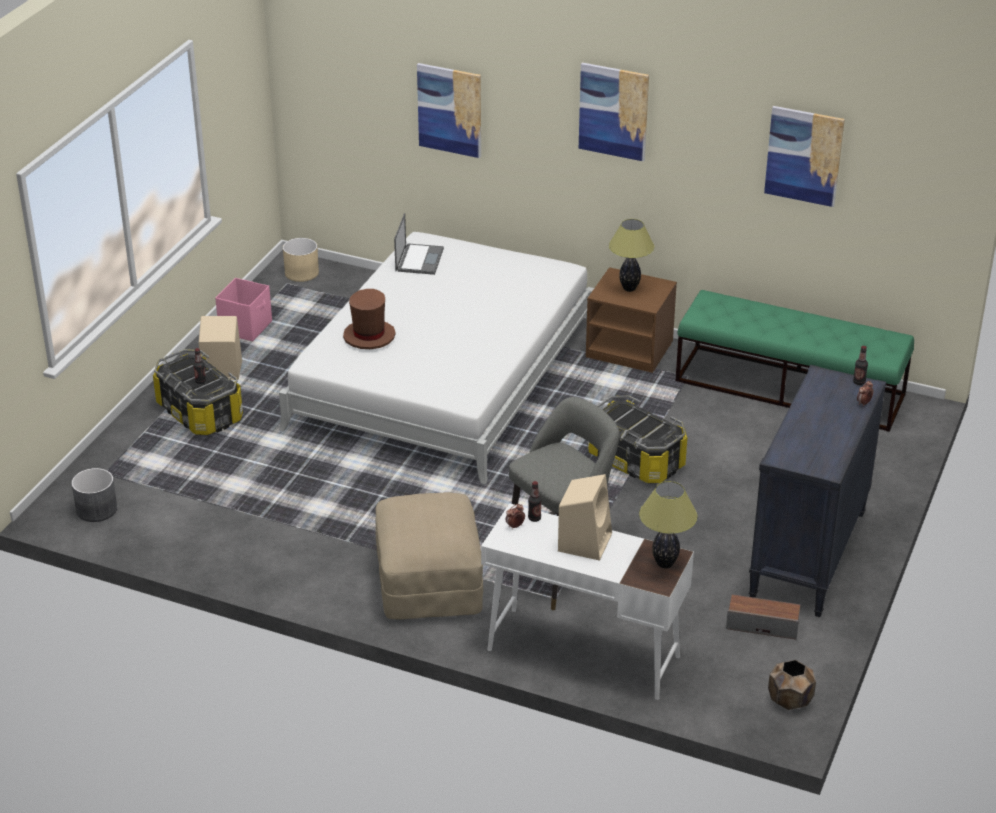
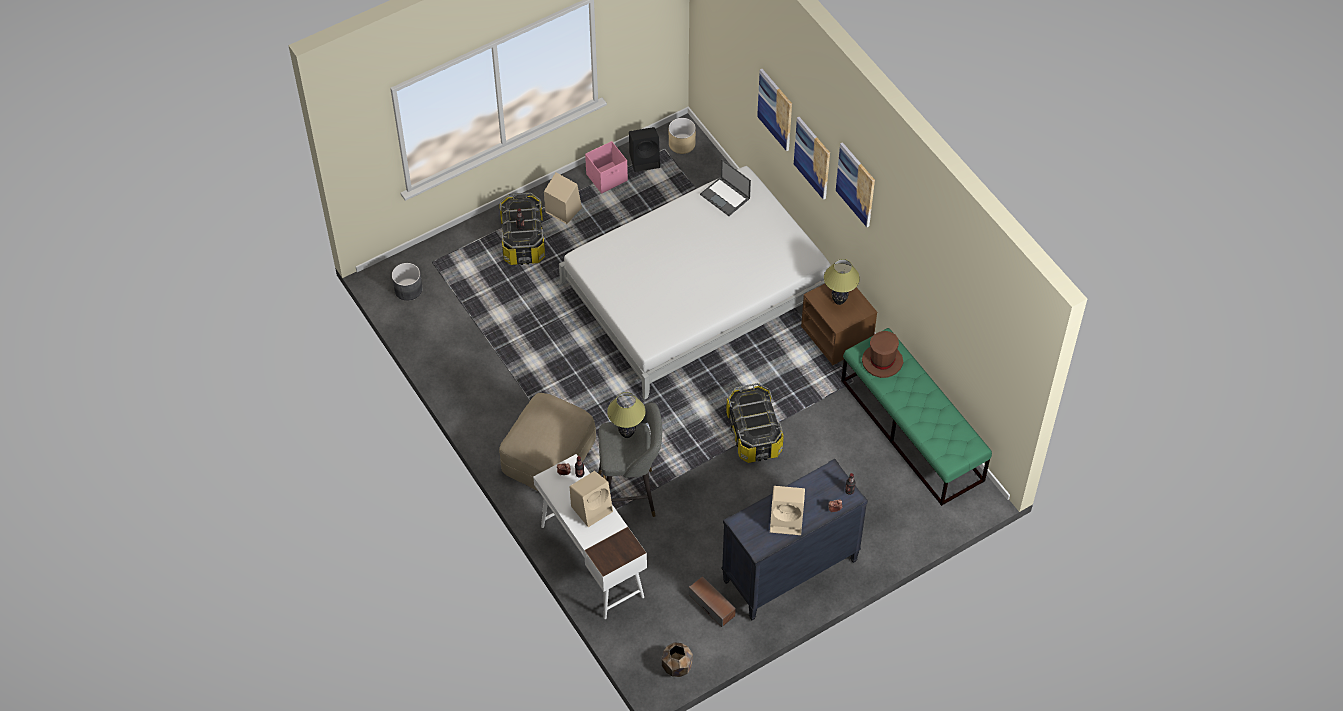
camera: 35 degrees right, 20 degrees up
brown hat [343,289,396,349] -> brown hat moved to [862,331,903,378]
laptop [394,213,444,275] -> laptop turned 90 degrees clockwise [700,159,751,216]
table lamp [639,481,698,568] -> table lamp moved to [607,392,646,438]
picture [764,106,845,207] -> picture moved to [794,117,830,200]
none -> black speaker [629,127,660,172]
none -> beige speaker [770,486,805,535]

